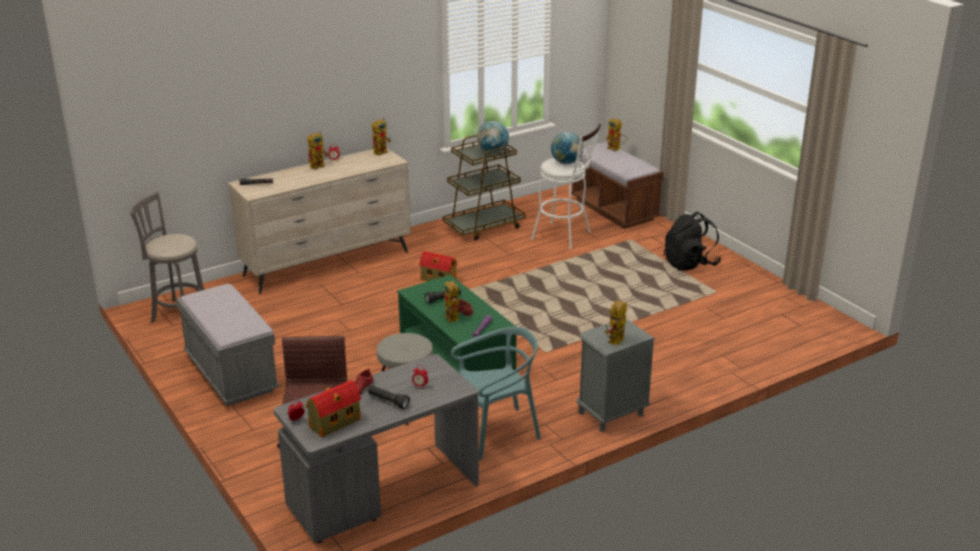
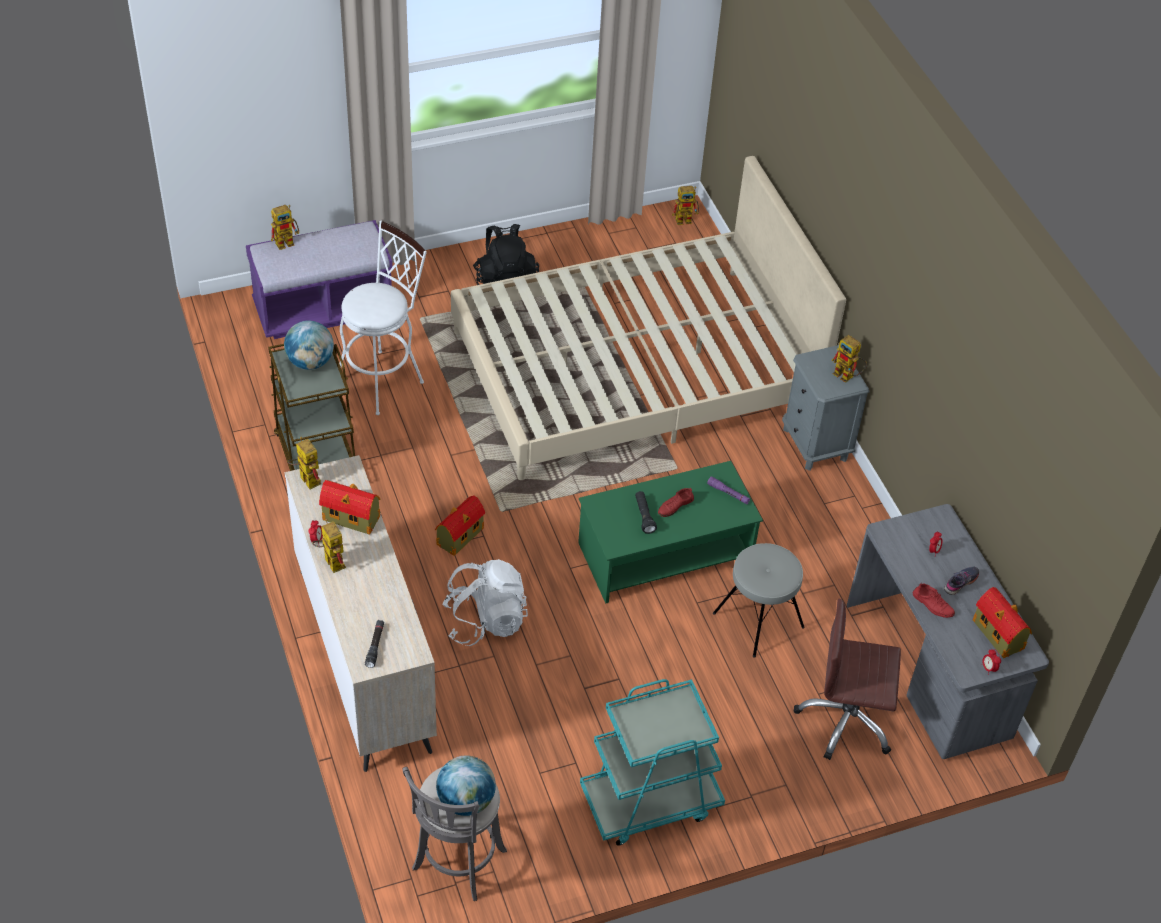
camera: 80 degrees left, 20 degrees up
grey bench [176,284,280,406] -> turquoise cart [580,679,725,846]
black flashlight [368,385,410,409] -> grey shoe [944,567,979,595]
toy robot [444,281,466,323] -> toy robot moved to [672,186,699,225]
turquoise chair [451,327,541,460] -> none
globe [551,132,583,164] -> globe moved to [436,755,496,816]
brown bench [571,142,664,229] -> purple bench [246,220,393,339]
none -> toy house [319,480,381,535]
none -> white backpack [442,559,528,646]
none -> beige bed [451,156,846,480]

